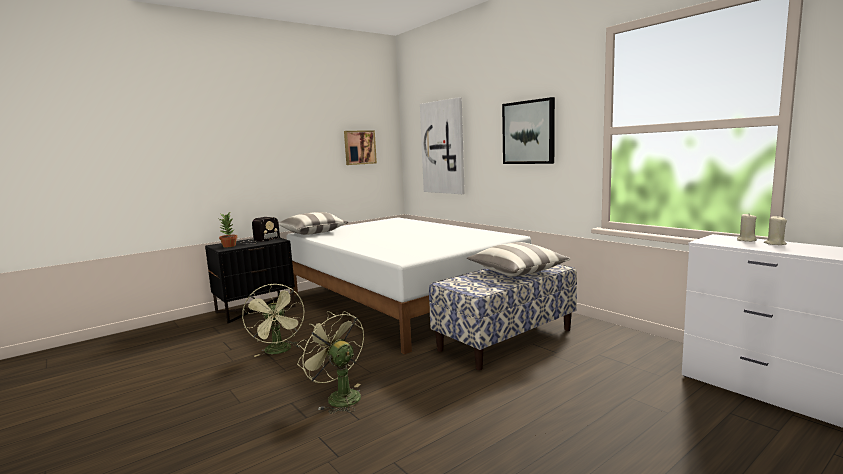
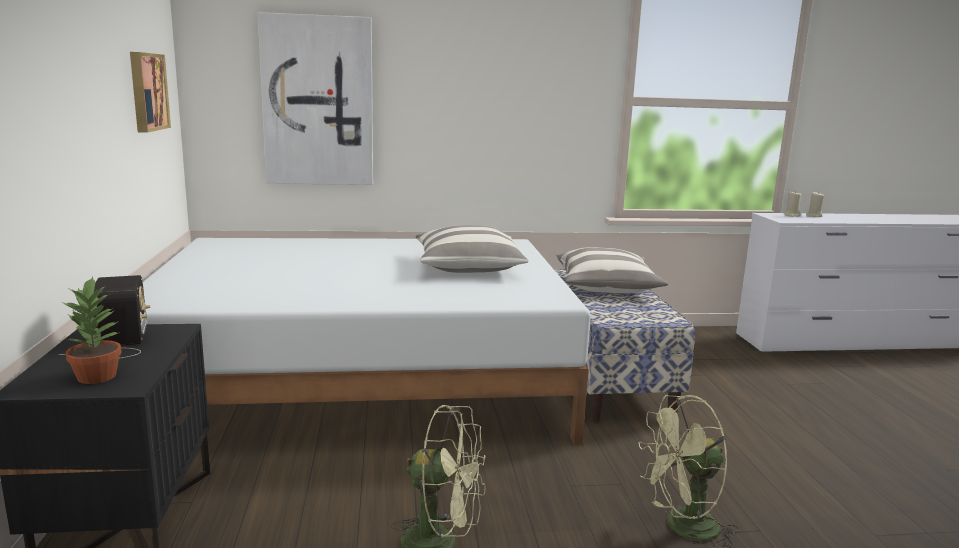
camera: 60 degrees left, 5 degrees up
pillow [279,212,348,235] -> pillow moved to [416,225,529,273]
picture [502,97,555,164] -> none

